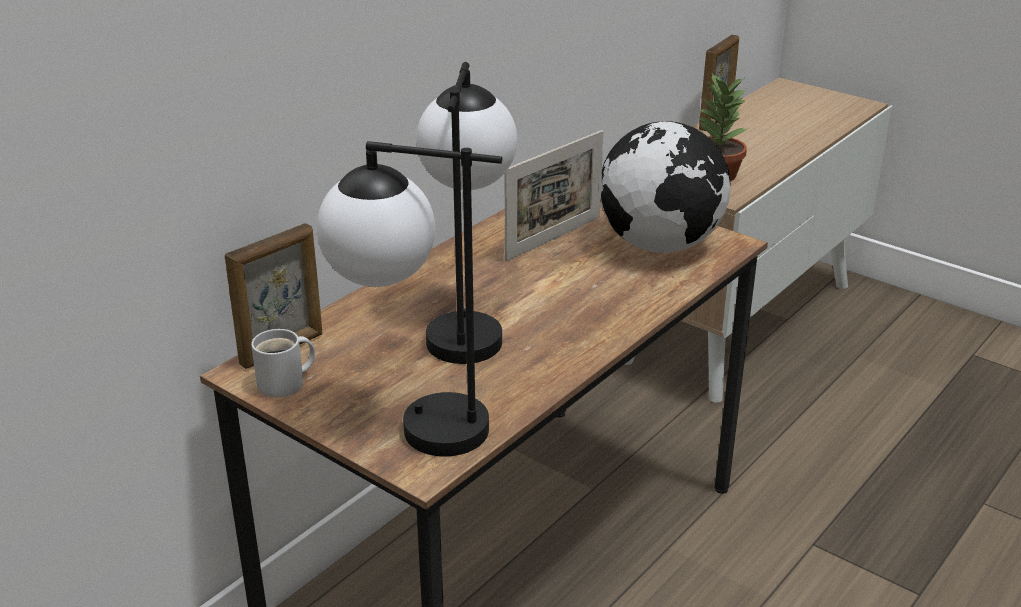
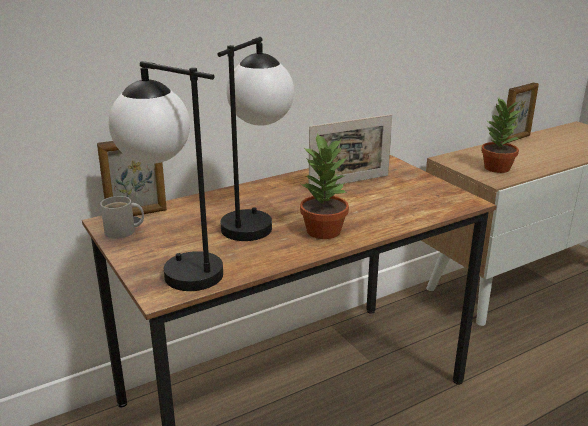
camera: 20 degrees right, 5 degrees down
globe [599,121,731,253] -> none
none -> potted plant [300,133,349,239]

